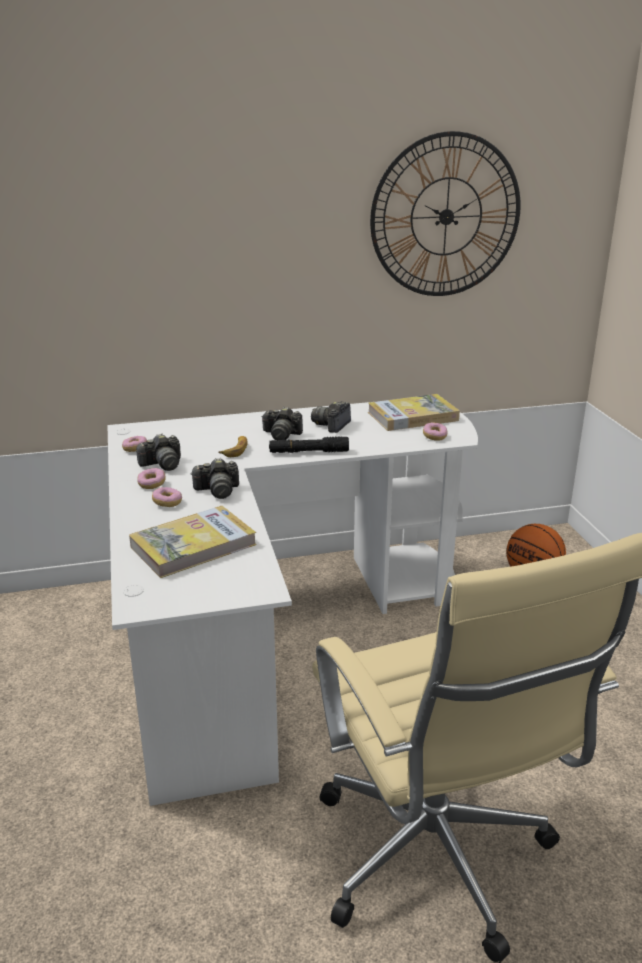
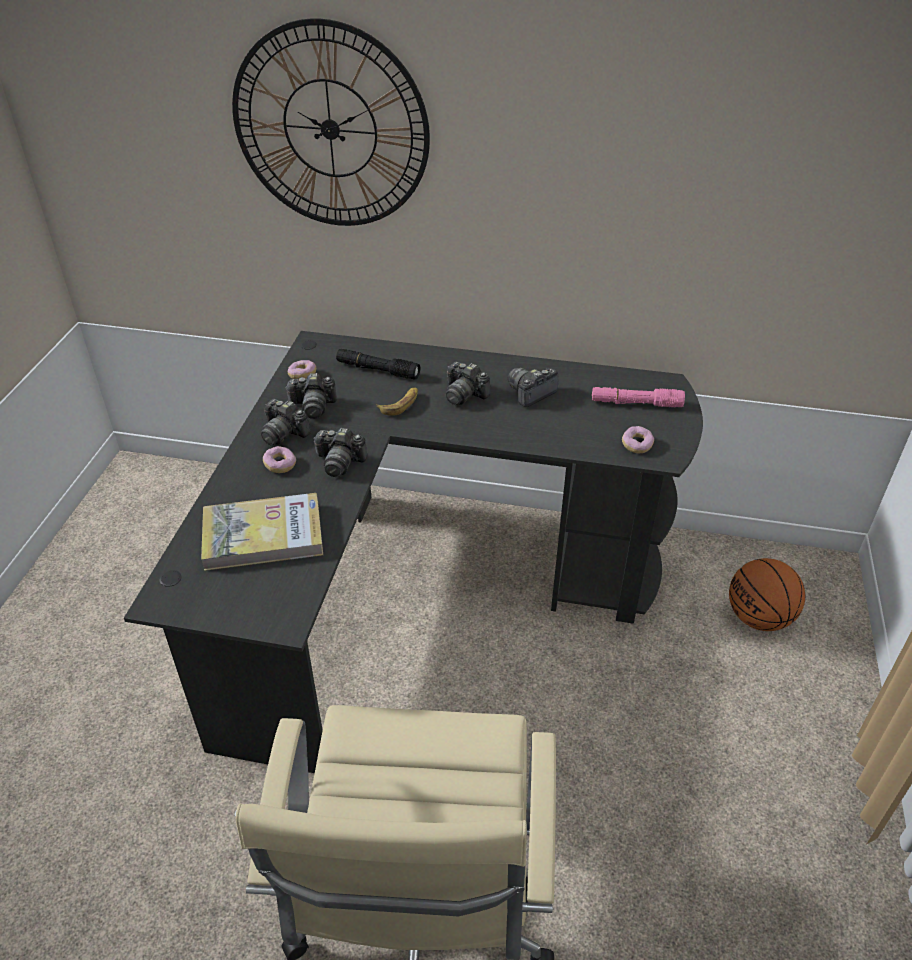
camera: 25 degrees right, 15 degrees up
white desk [107,402,478,806] -> black desk [124,331,703,773]
donut [137,468,166,489] -> camera [261,399,311,446]
black flashlight [269,436,349,453] -> black flashlight moved to [336,349,420,380]
book [368,394,460,431] -> pink flashlight [592,387,685,407]
wall clock [370,131,521,296] -> wall clock moved to [232,19,430,226]

